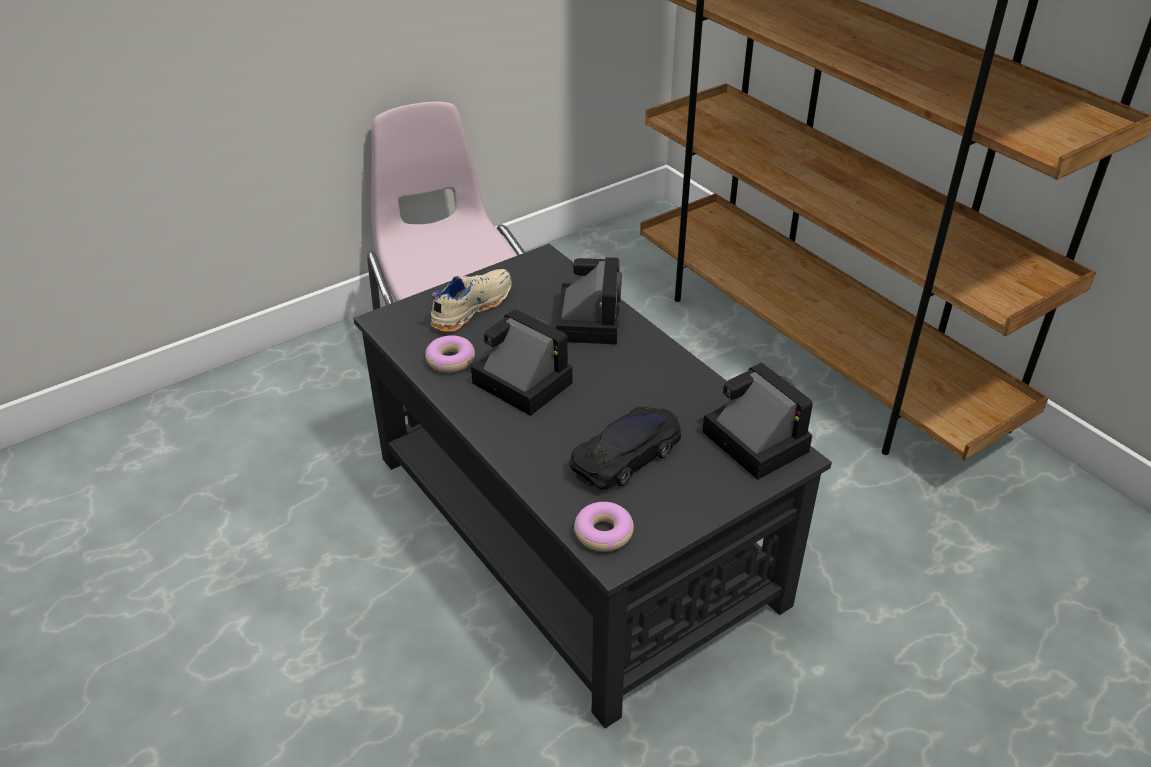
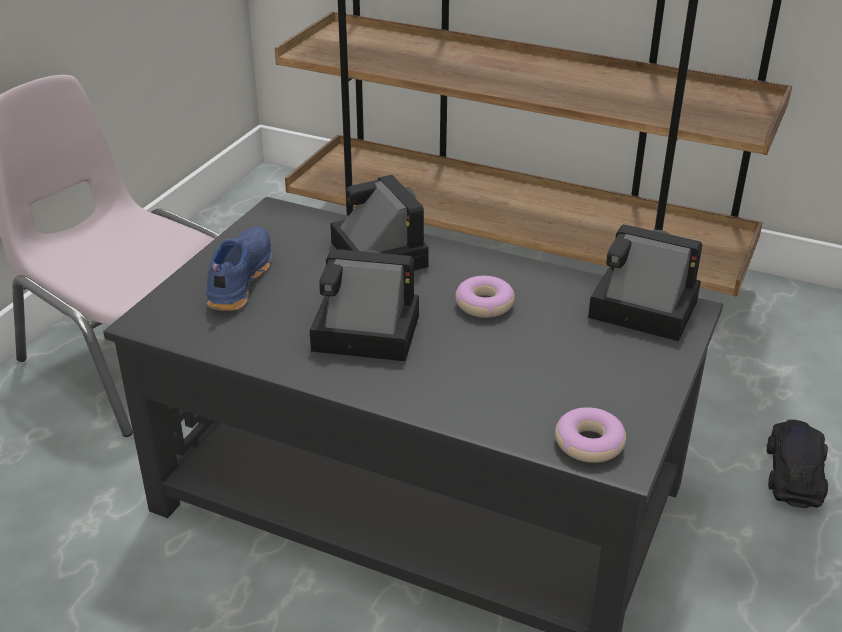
camera: 30 degrees left, 5 degrees down
donut [425,335,475,373] -> donut moved to [455,276,515,318]
beige shoe [430,269,512,332] -> blue shoe [206,227,272,311]
black toy car [569,407,681,490] -> black toy car moved to [767,420,828,508]

